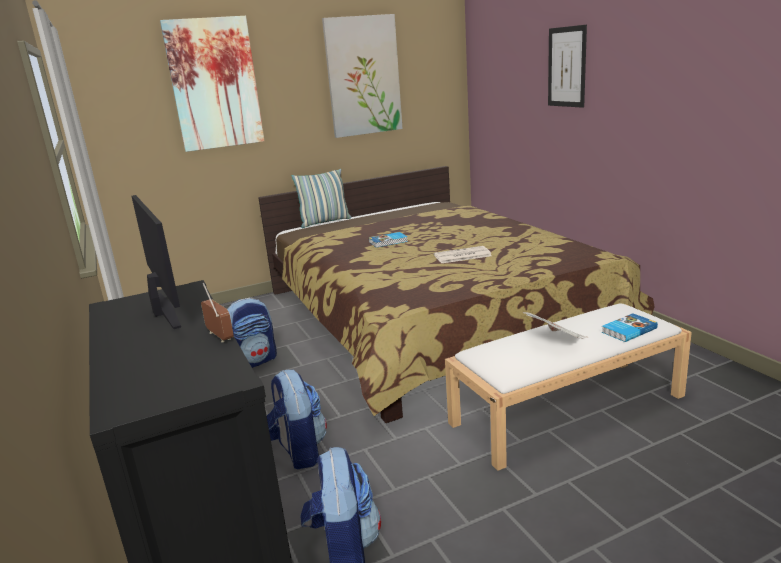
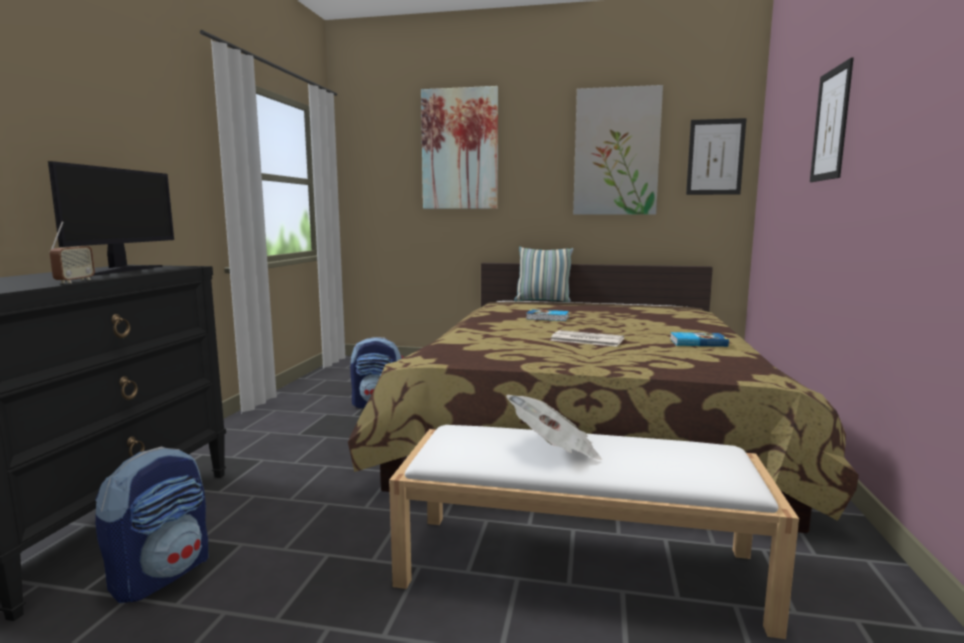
camera: 35 degrees right, 10 degrees down
backpack [267,370,327,469] -> none
book [602,313,658,342] -> book moved to [670,332,729,347]
none -> picture [686,118,747,195]

